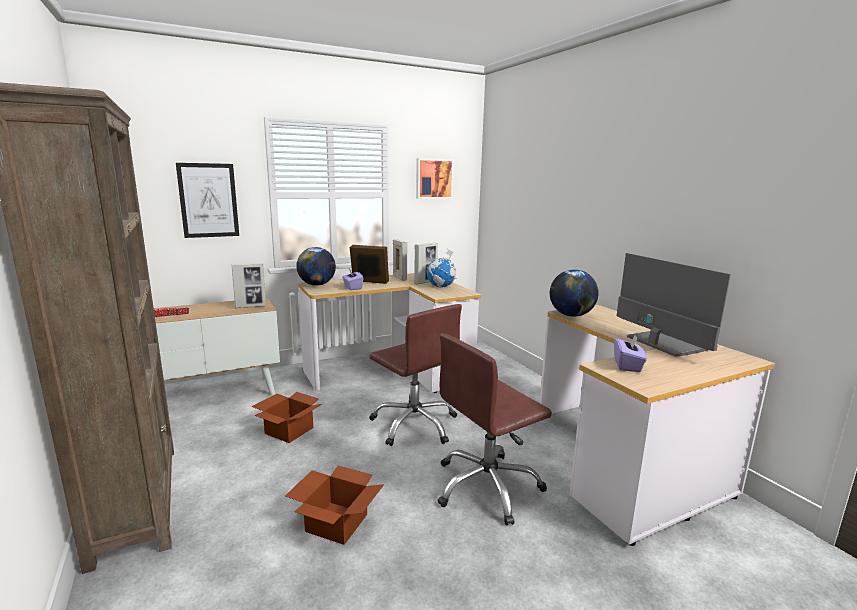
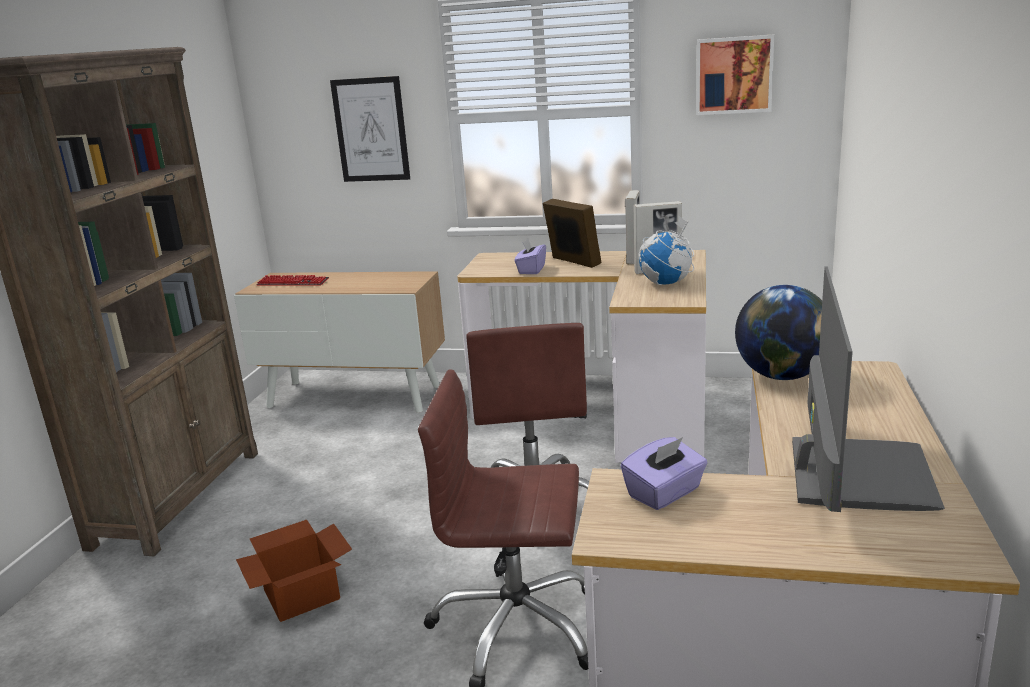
camera: 40 degrees right, 5 degrees up
picture frame [231,263,266,308] -> none
cardboard box [252,392,322,443] -> none
globe [296,247,336,286] -> none

